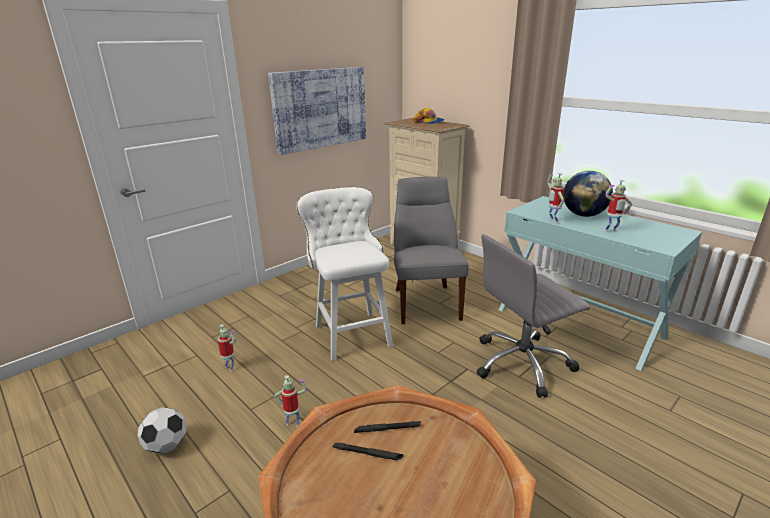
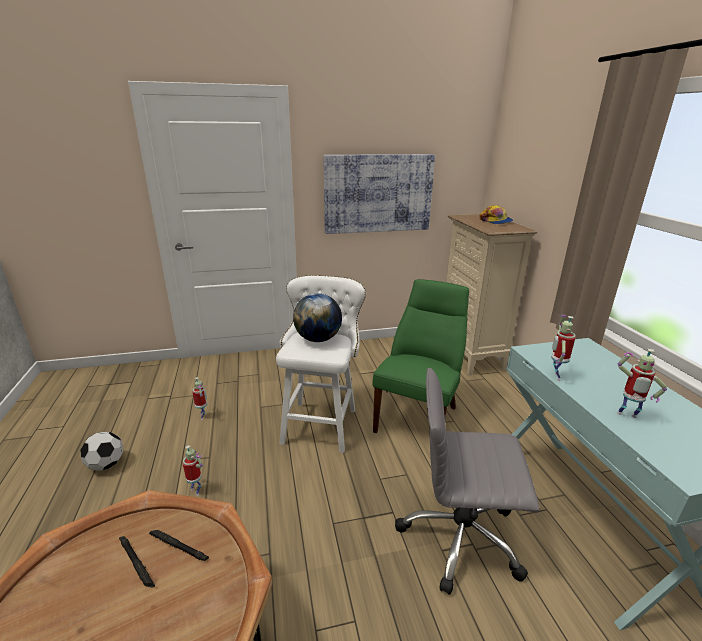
camera: 30 degrees right, 0 degrees up
grey chair [394,177,469,324] -> green chair [373,279,469,433]
globe [563,171,613,217] -> globe moved to [293,293,342,342]

